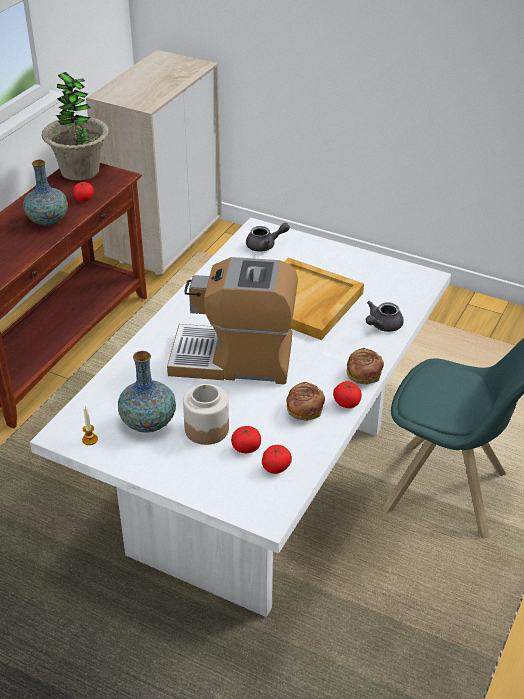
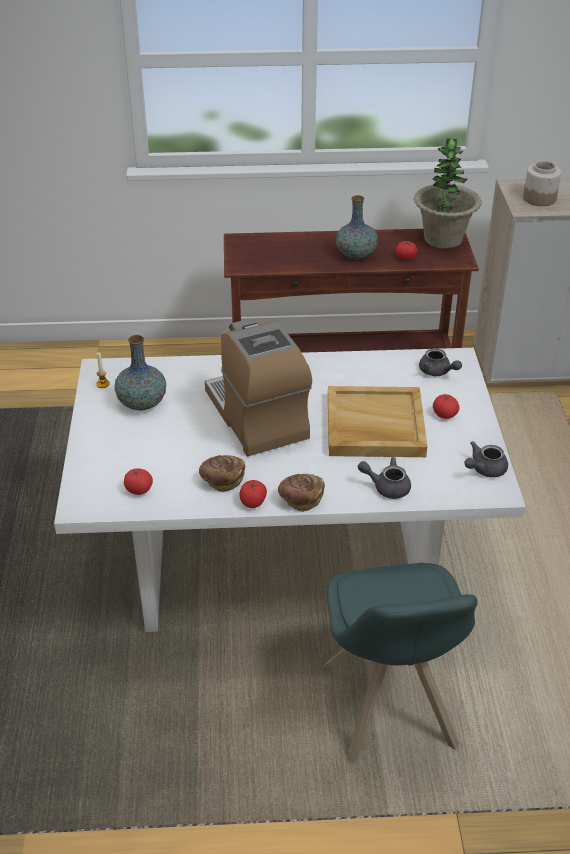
camera: 60 degrees right, 0 degrees up
jar [183,384,229,445] -> jar moved to [523,161,561,206]
tomato [231,426,261,453] -> tomato moved to [433,394,460,419]
none -> grey teapot [464,441,508,477]

